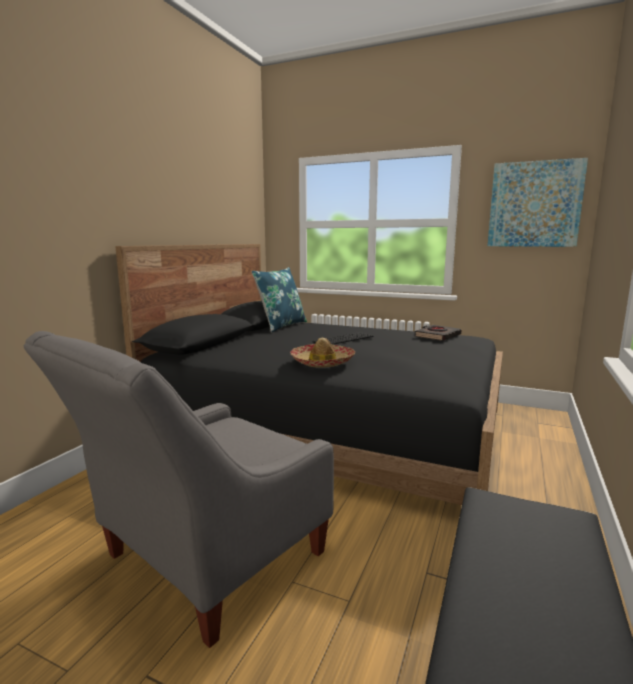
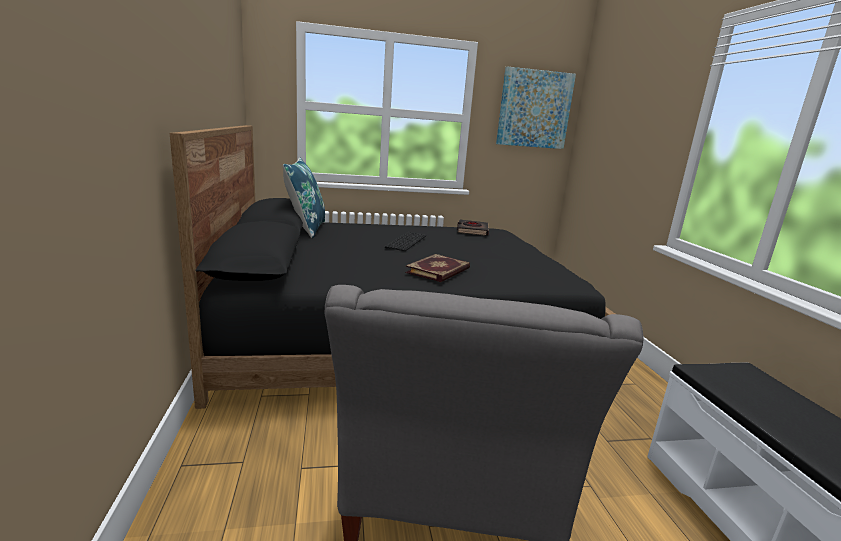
camera: 35 degrees left, 5 degrees up
hat [290,338,355,368] -> book [405,254,470,282]

